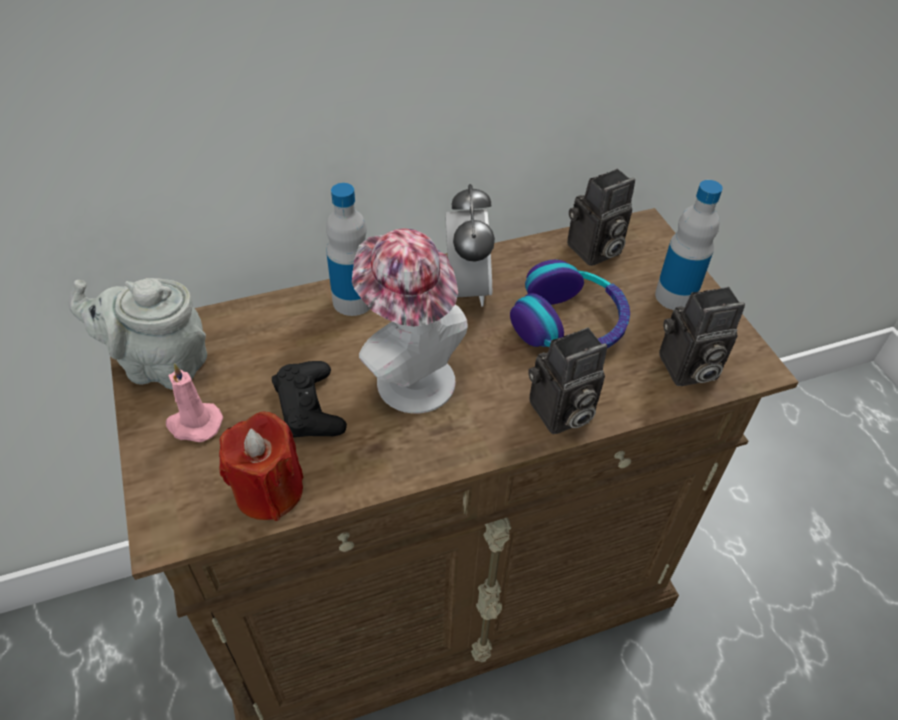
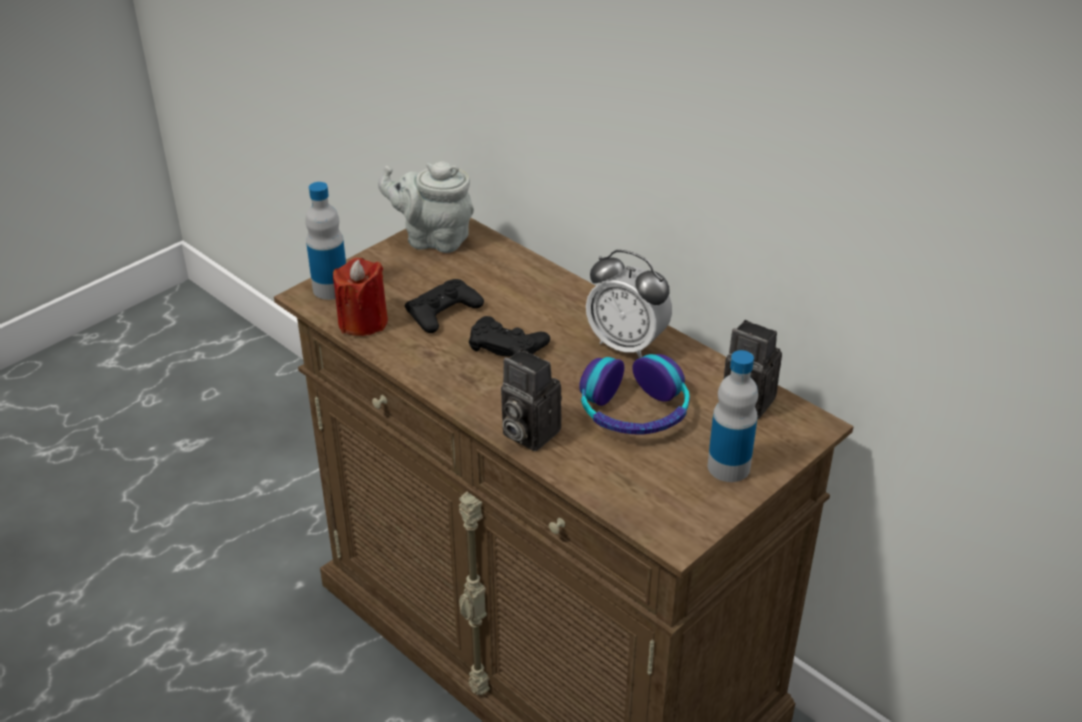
camera: 65 degrees right, 10 degrees down
grey teapot [68,278,207,390] -> grey teapot turned 60 degrees counterclockwise [378,162,474,253]
pink candle [166,363,223,442] -> none
bottle [326,183,370,316] -> bottle moved to [305,182,346,300]
hat [352,228,468,414] -> black game controller [469,316,550,357]
alarm clock [446,184,495,306] -> alarm clock turned 60 degrees clockwise [586,250,672,358]
camera [659,287,745,386] -> none

